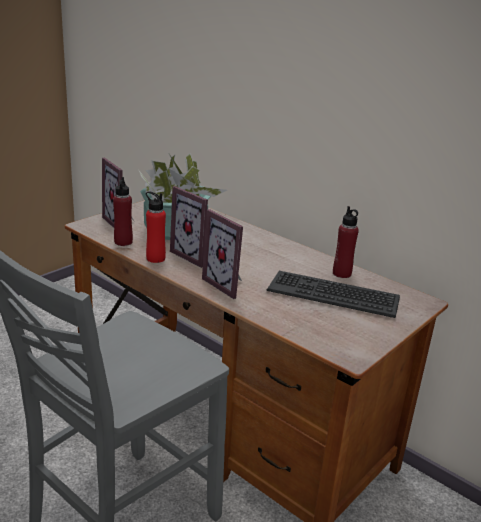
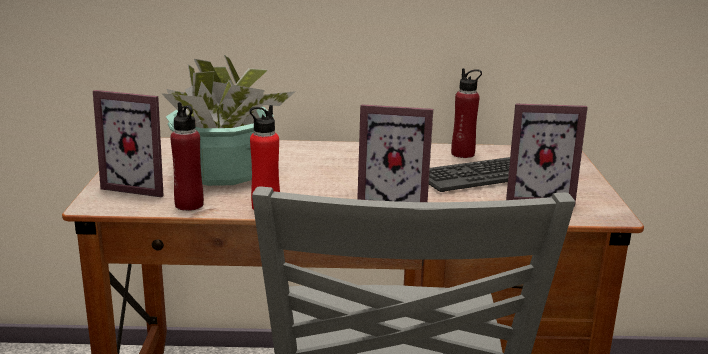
camera: 40 degrees left, 5 degrees down
picture frame [170,186,208,268] -> picture frame moved to [506,104,588,206]

